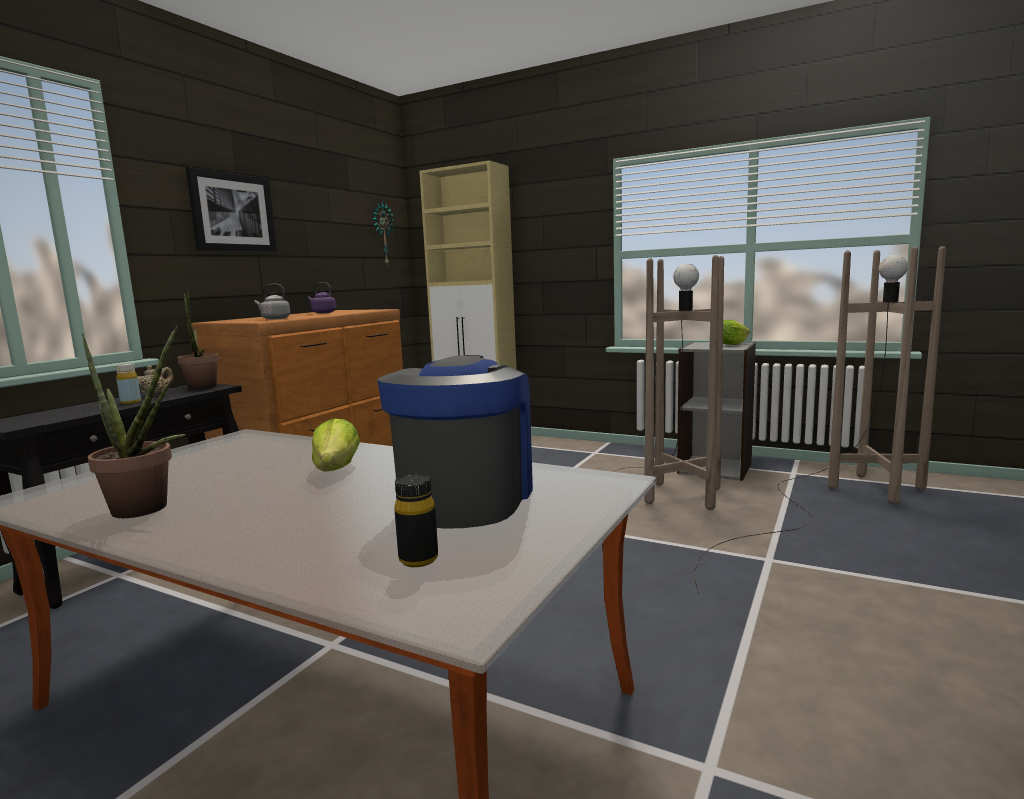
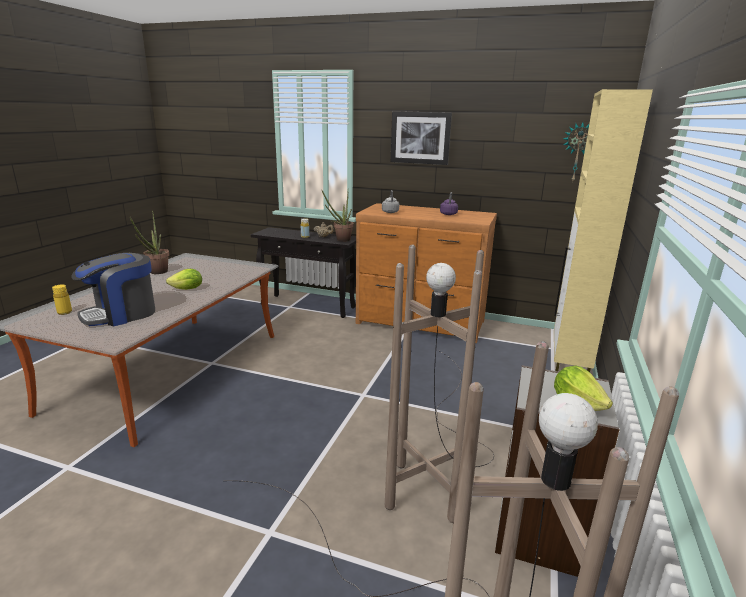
camera: 80 degrees right, 10 degrees up
coffee machine [377,355,533,528] -> coffee machine turned 135 degrees clockwise [71,253,155,326]
black bottle [394,474,438,567] -> yellow bottle [52,285,72,315]

